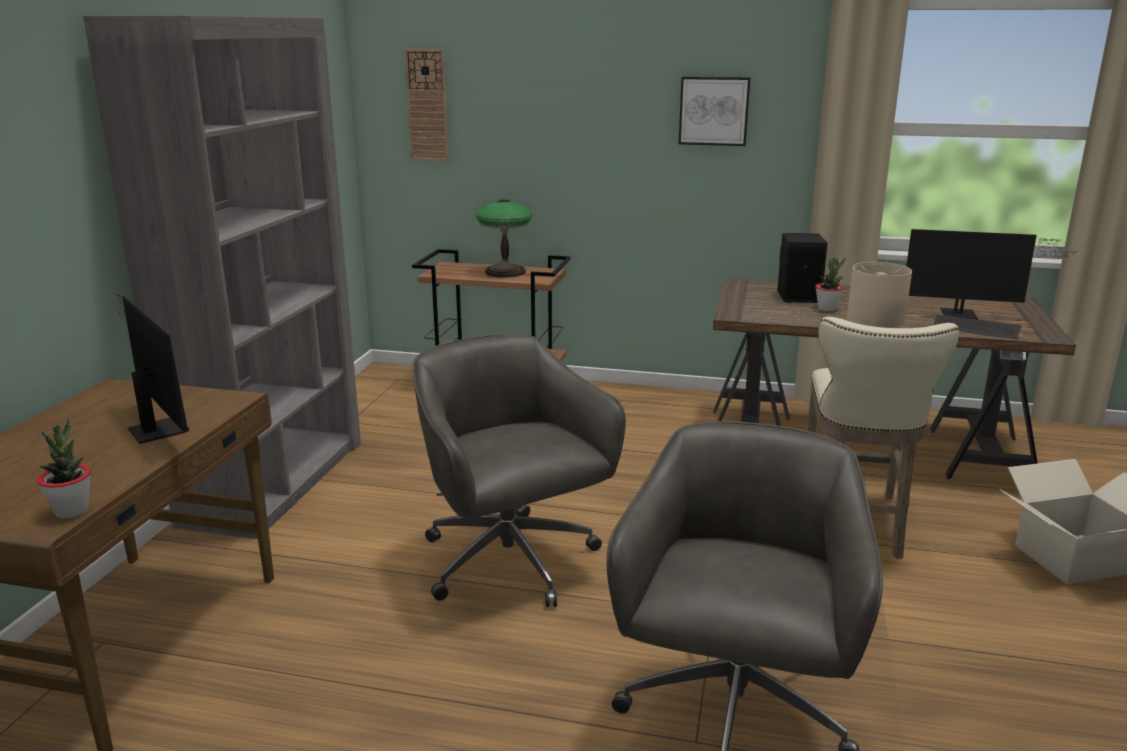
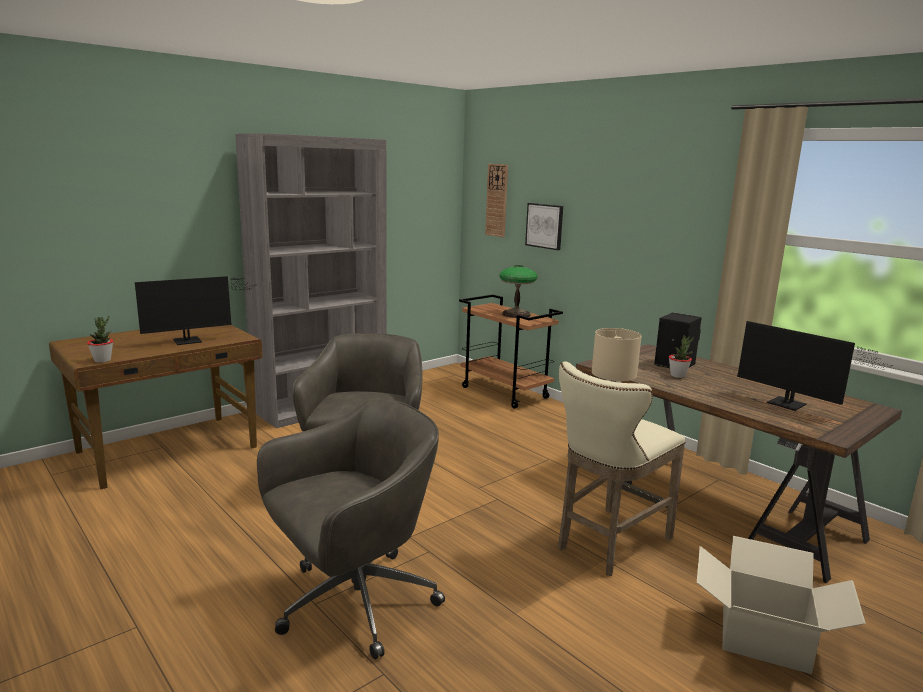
camera: 35 degrees right, 5 degrees down
monitor [114,295,189,444] -> monitor turned 60 degrees clockwise [135,276,256,345]
picture [679,77,751,146] -> picture moved to [525,203,563,250]
keyboard [934,314,1021,339] -> none

